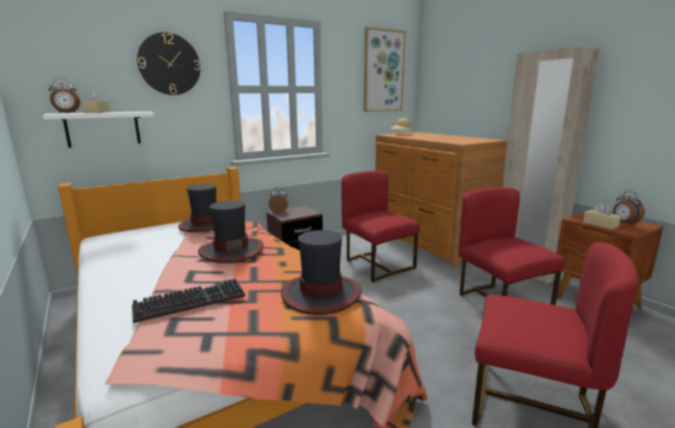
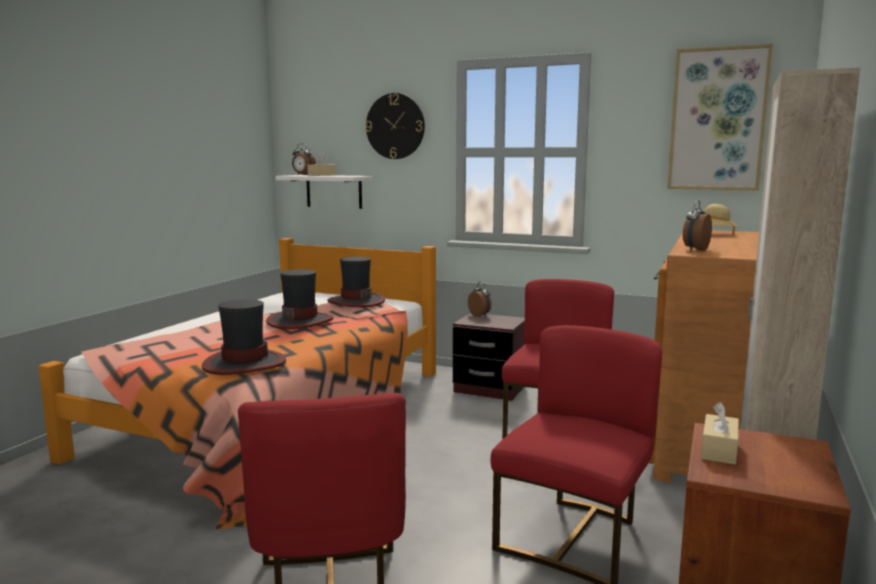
camera: 55 degrees right, 5 degrees down
keyboard [132,278,245,323] -> none
alarm clock [613,190,645,225] -> alarm clock moved to [683,200,712,251]

